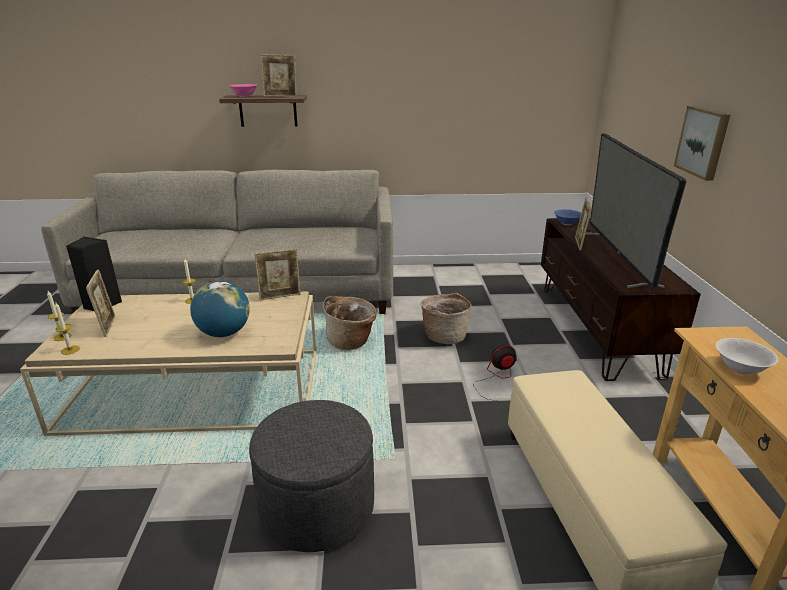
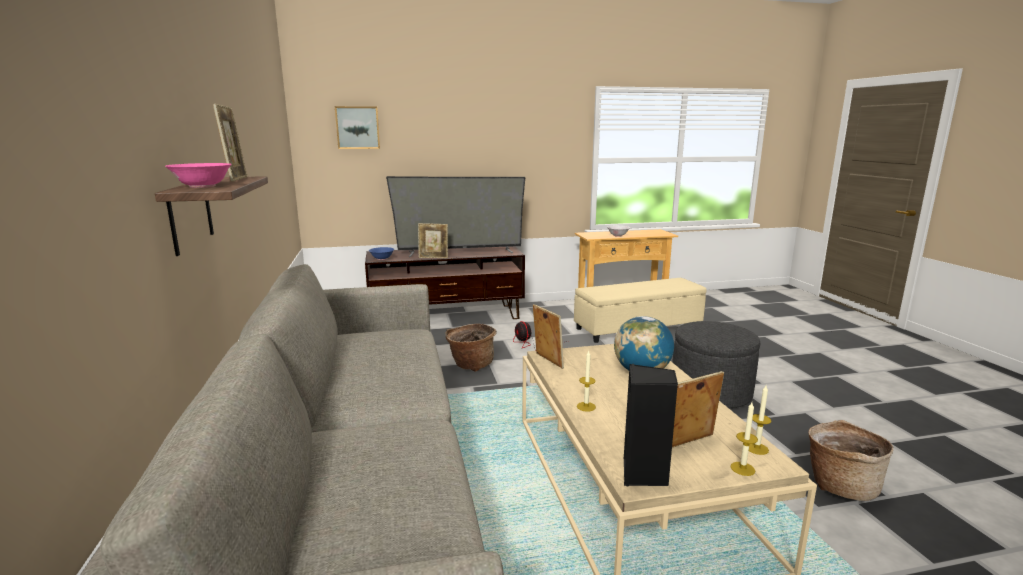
camera: 100 degrees left, 10 degrees down
basket [323,296,376,350] -> basket moved to [808,420,894,501]
picture [674,106,730,181] -> picture moved to [335,106,380,149]

